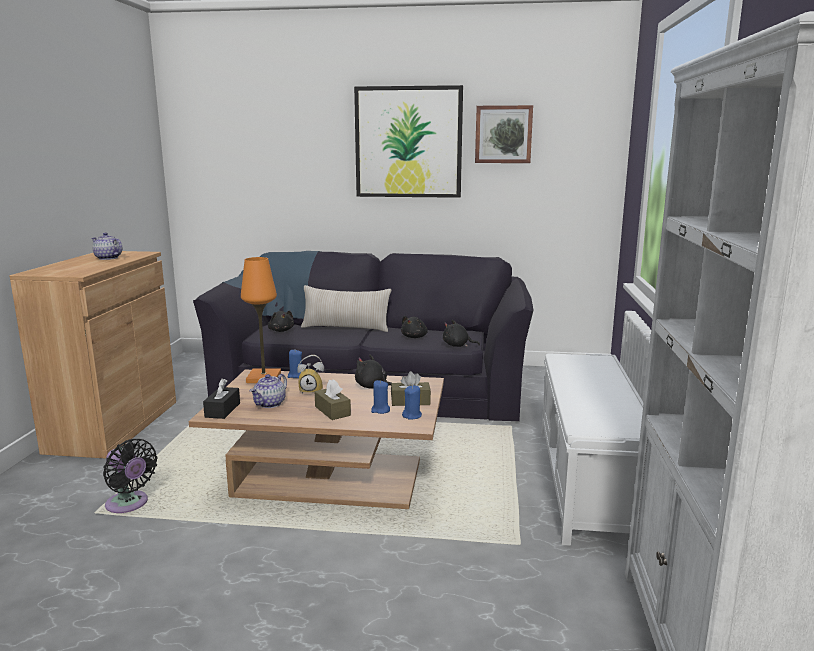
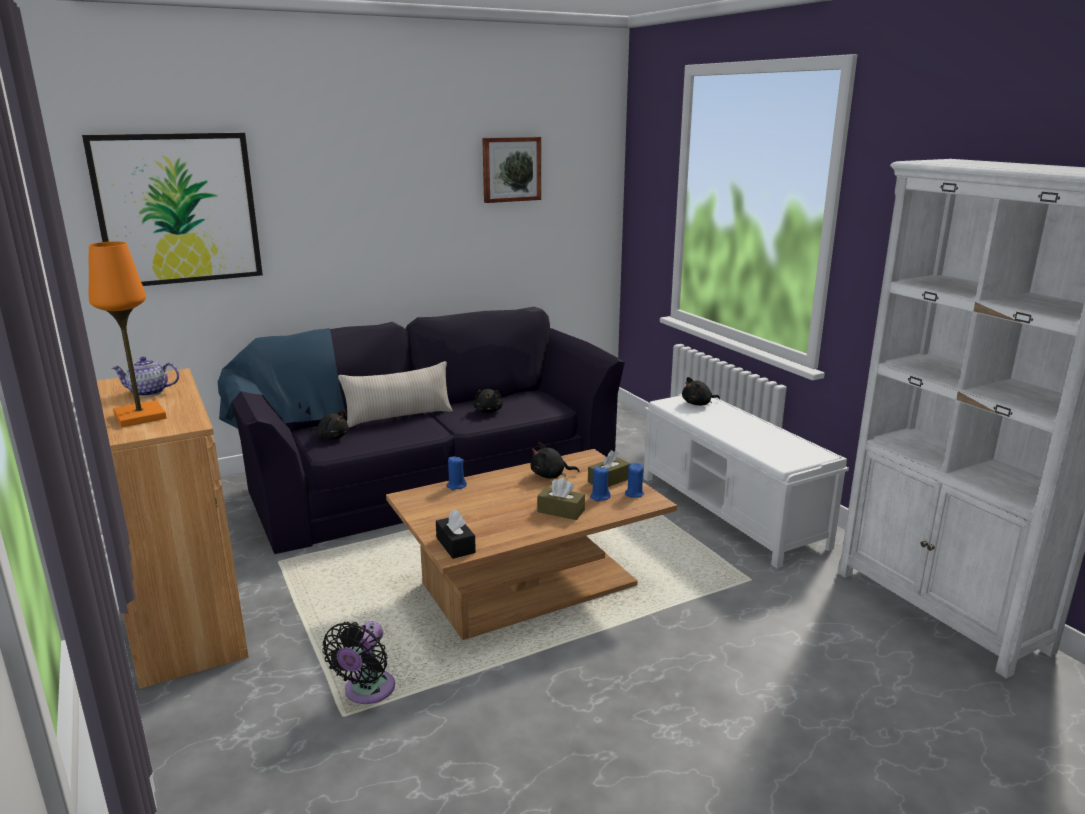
camera: 35 degrees left, 5 degrees up
black fan [103,439,157,513] -> black fan turned 105 degrees clockwise [322,621,395,704]
orange table lamp [241,257,281,383] -> orange table lamp moved to [89,241,167,427]
teapot [250,374,287,408] -> none
alarm clock [297,355,324,394] -> none
picture [354,85,463,198] -> picture moved to [82,133,263,286]
black plush toy [443,320,480,347] -> black plush toy moved to [682,377,720,406]

